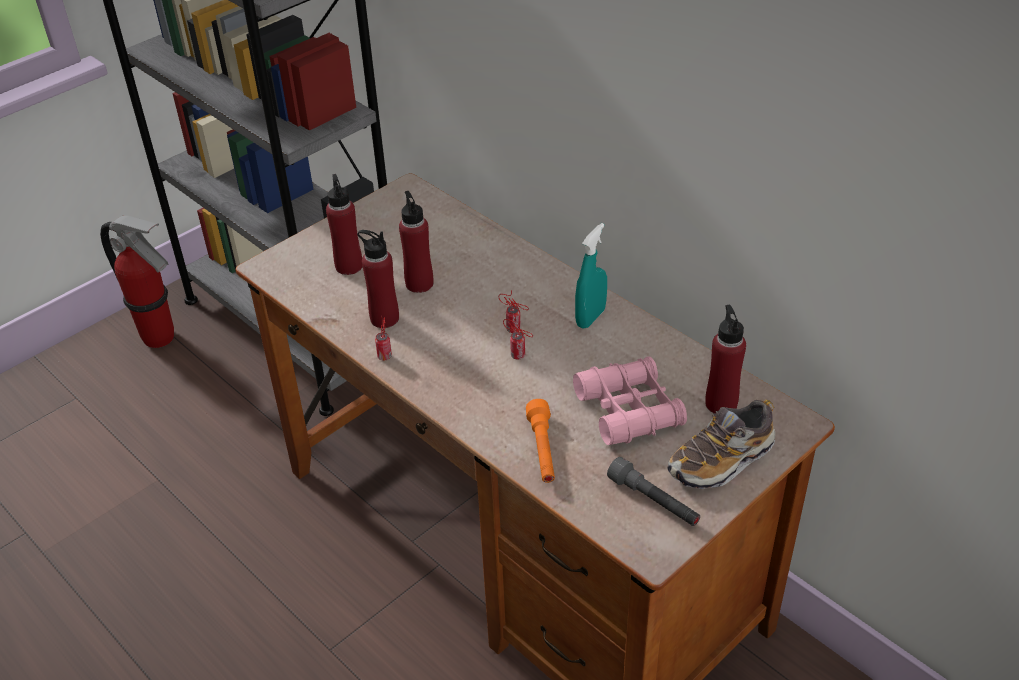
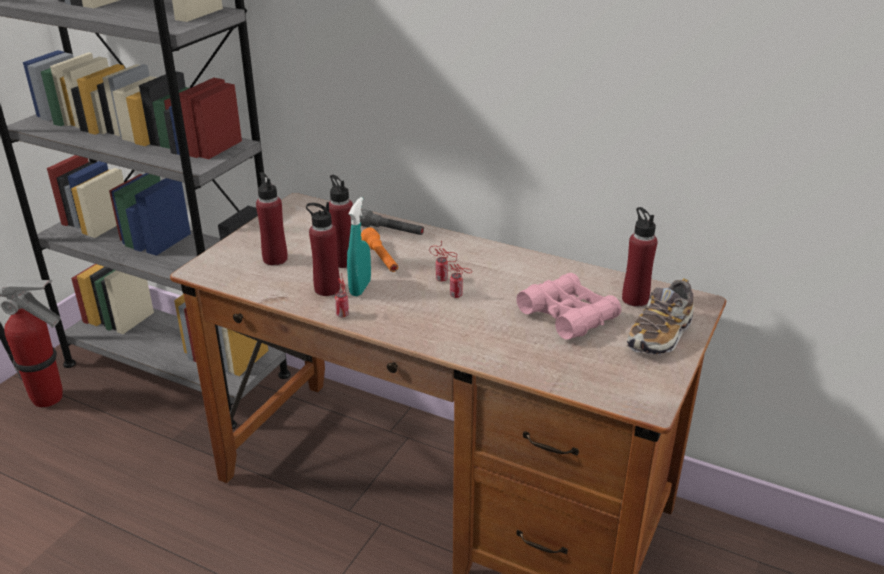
camera: 20 degrees left, 10 degrees down
orange flashlight [526,399,555,483] -> orange flashlight moved to [361,227,398,272]
turquoise spray bottle [575,223,607,329] -> turquoise spray bottle moved to [347,197,371,296]
grey flashlight [607,457,700,526] -> grey flashlight moved to [359,209,424,235]

